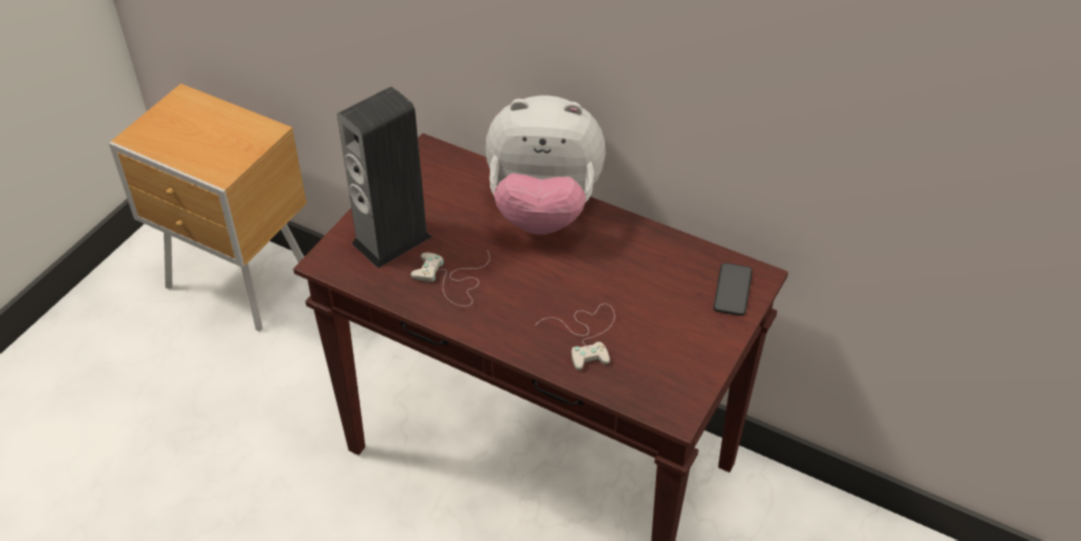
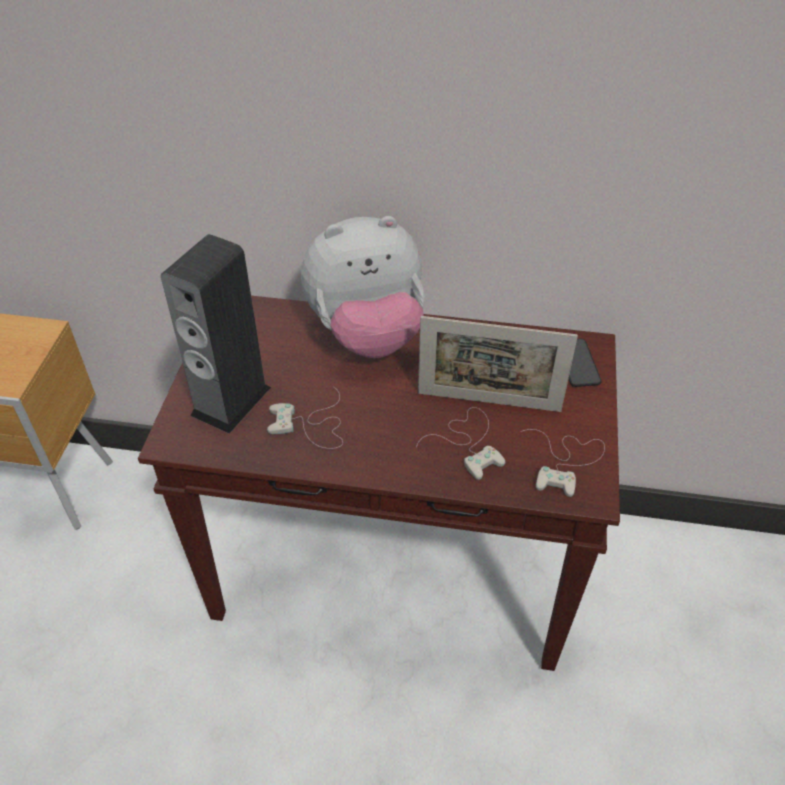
camera: 20 degrees left, 0 degrees up
none -> picture frame [418,316,578,412]
none -> white game controller [521,429,605,497]

